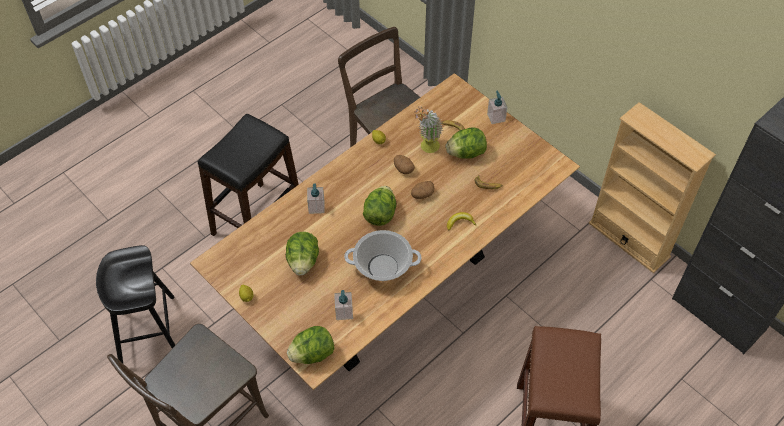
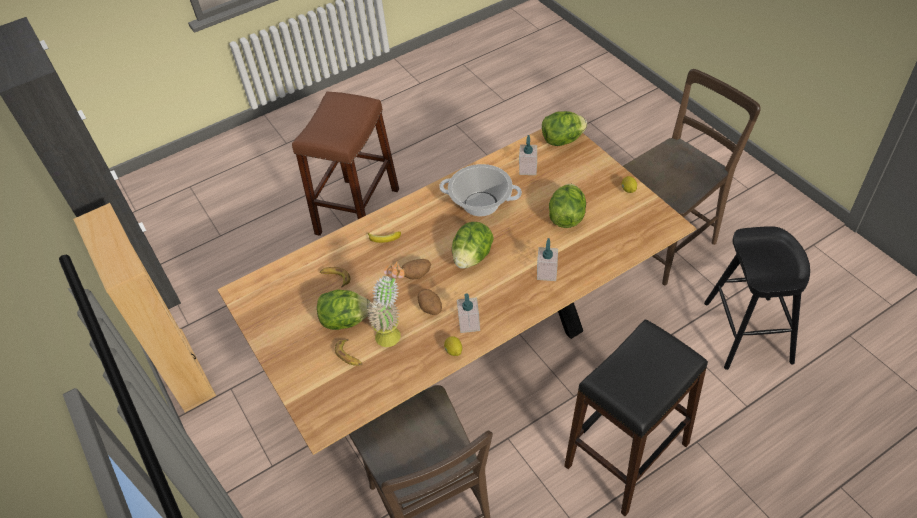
camera: 165 degrees left, 5 degrees down
soap dispenser [487,91,508,124] -> soap dispenser moved to [457,294,480,333]

